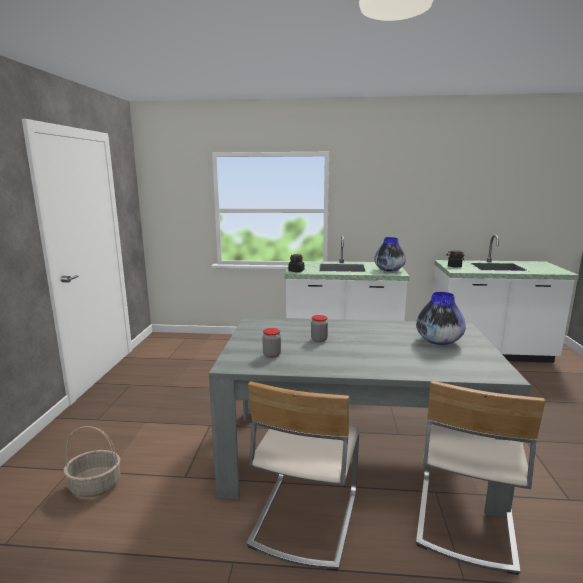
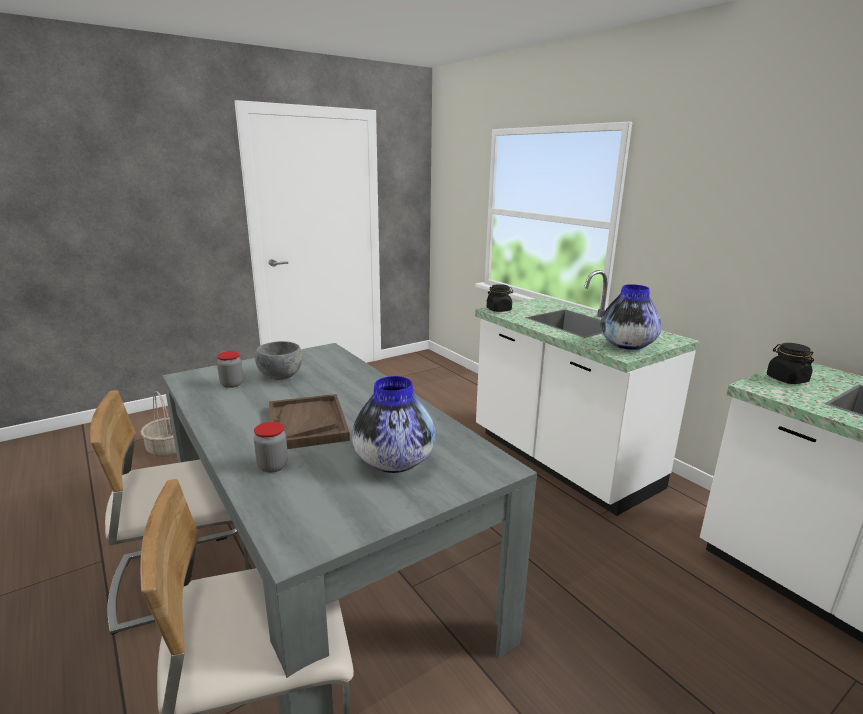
camera: 50 degrees right, 5 degrees up
jar [311,315,328,342] -> jar moved to [254,422,288,473]
none -> grey bowl [255,341,303,380]
none -> brown tray [269,394,350,449]

